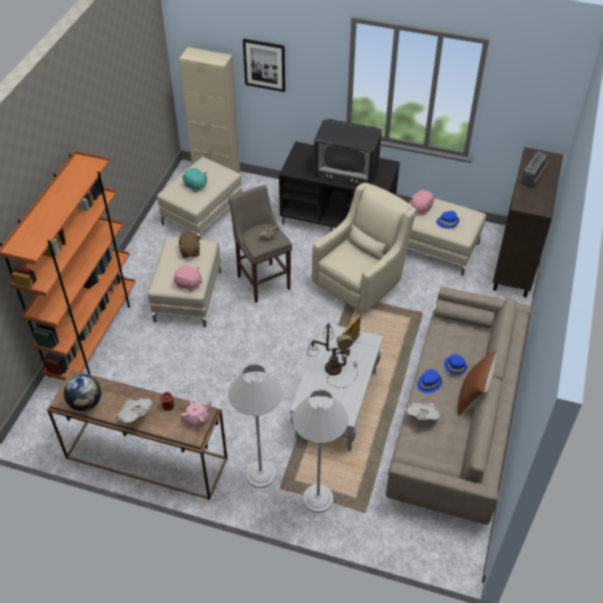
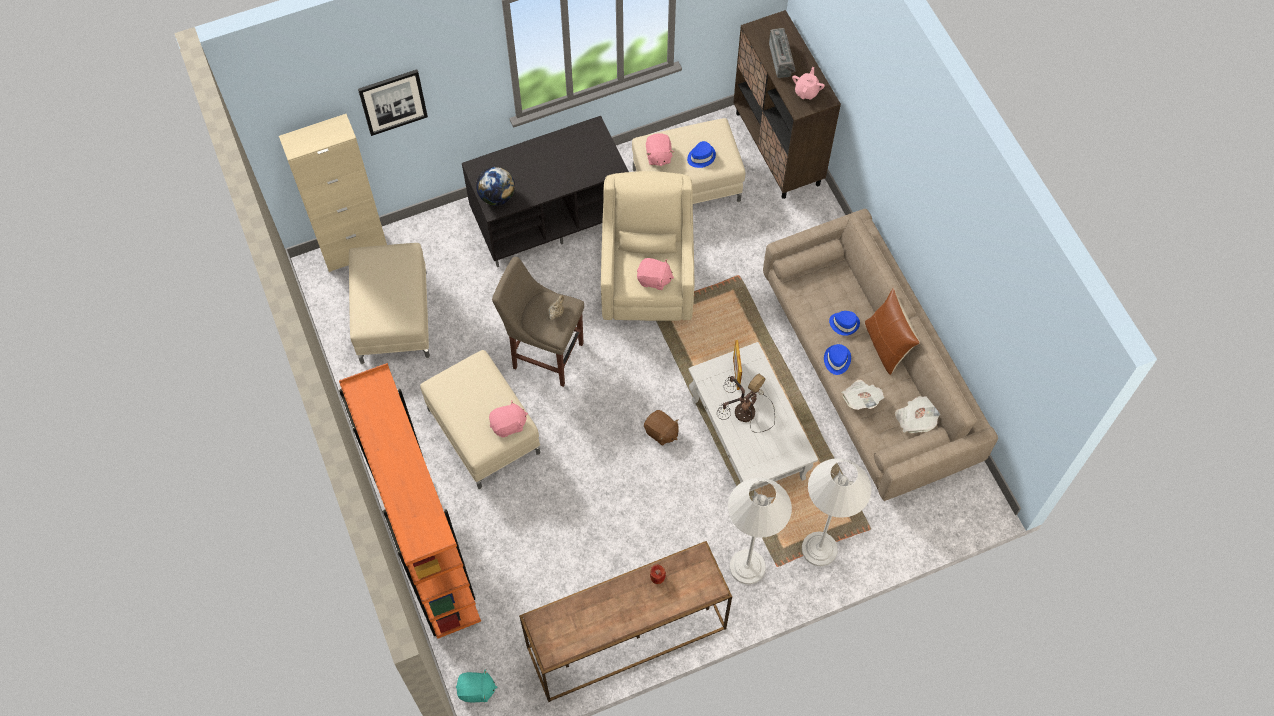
camera: 40 degrees left, 15 degrees up
globe [64,375,101,411] -> globe moved to [476,167,515,206]
newspaper [116,398,153,423] -> newspaper moved to [895,396,940,433]
brown plush toy [179,233,201,258] -> brown plush toy moved to [644,410,679,446]
pink teapot [180,398,211,427] -> pink teapot moved to [792,67,825,100]
turquoise plush toy [182,168,207,192] -> turquoise plush toy moved to [456,669,497,703]
television [314,119,382,185] -> none
none -> pink plush toy [637,258,674,290]

